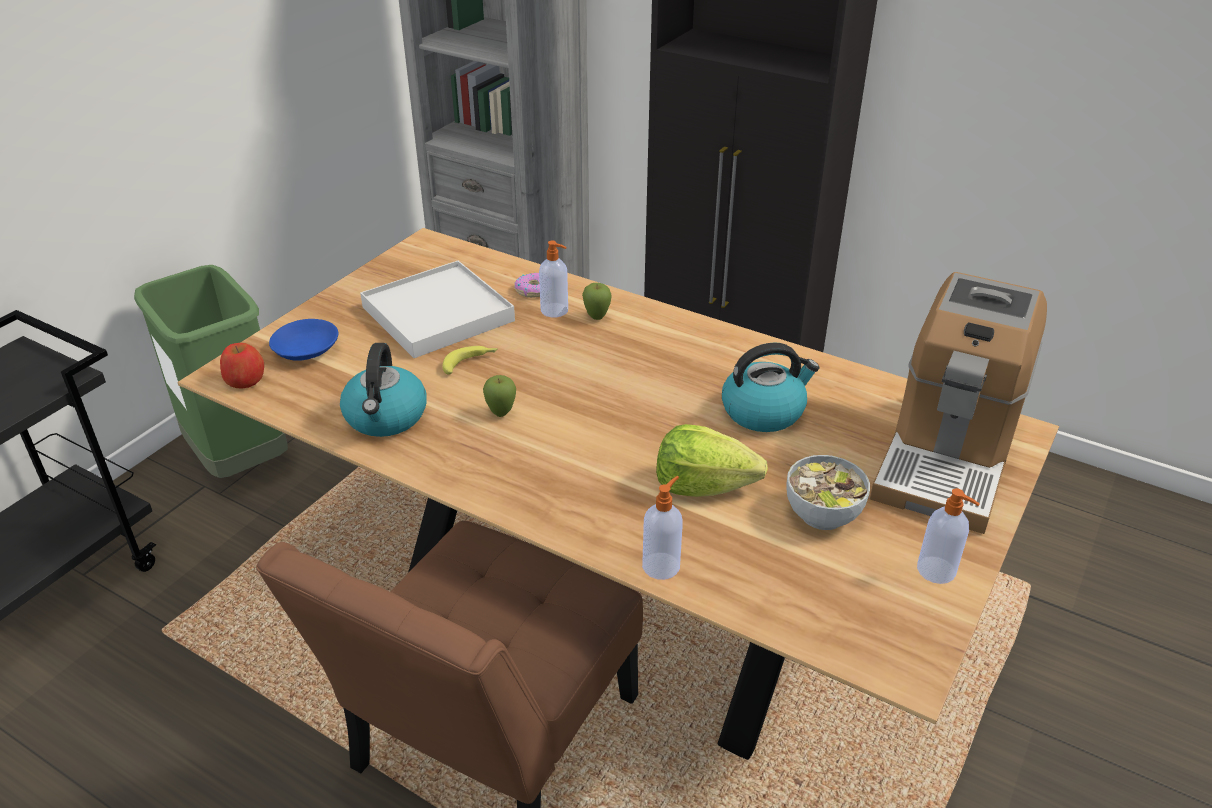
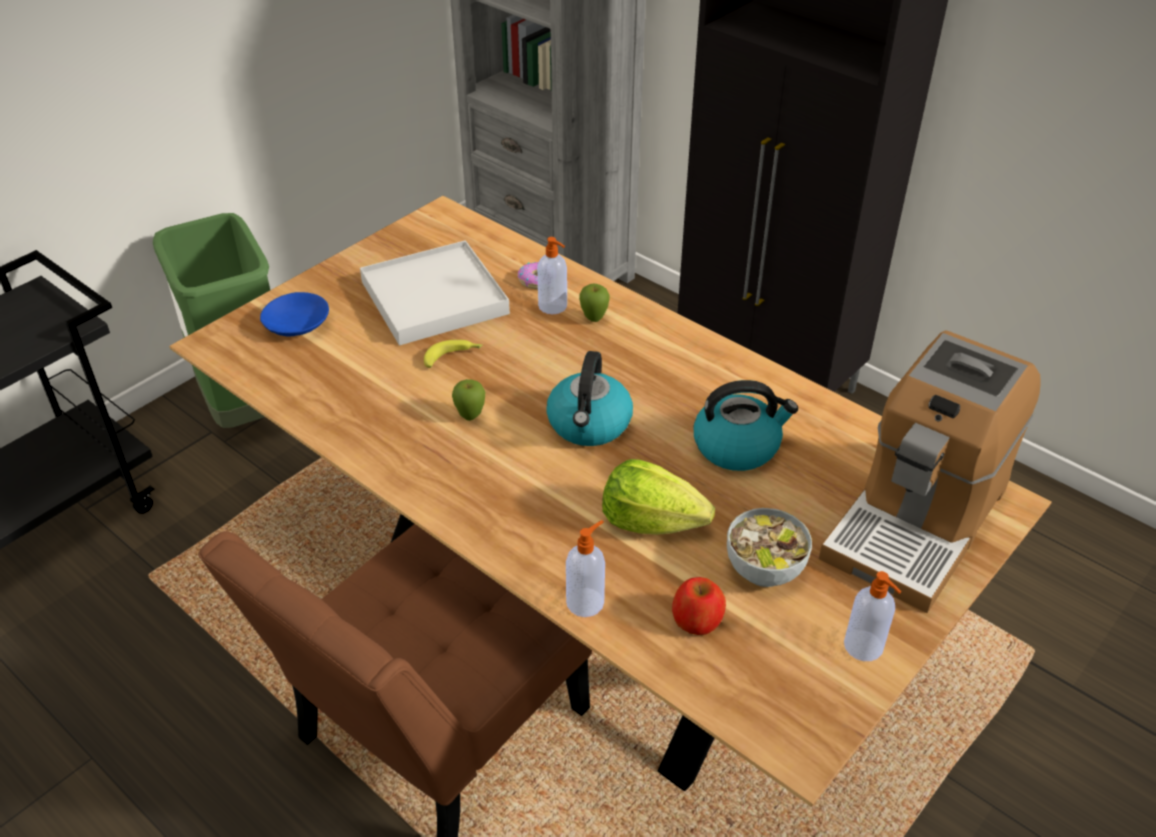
camera: 10 degrees right, 5 degrees up
apple [220,343,264,388] -> apple moved to [672,577,726,635]
kettle [340,343,427,437] -> kettle moved to [546,351,633,446]

